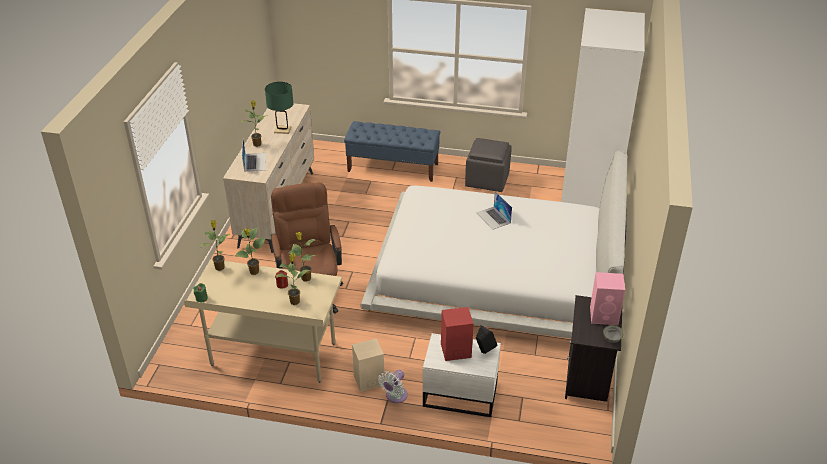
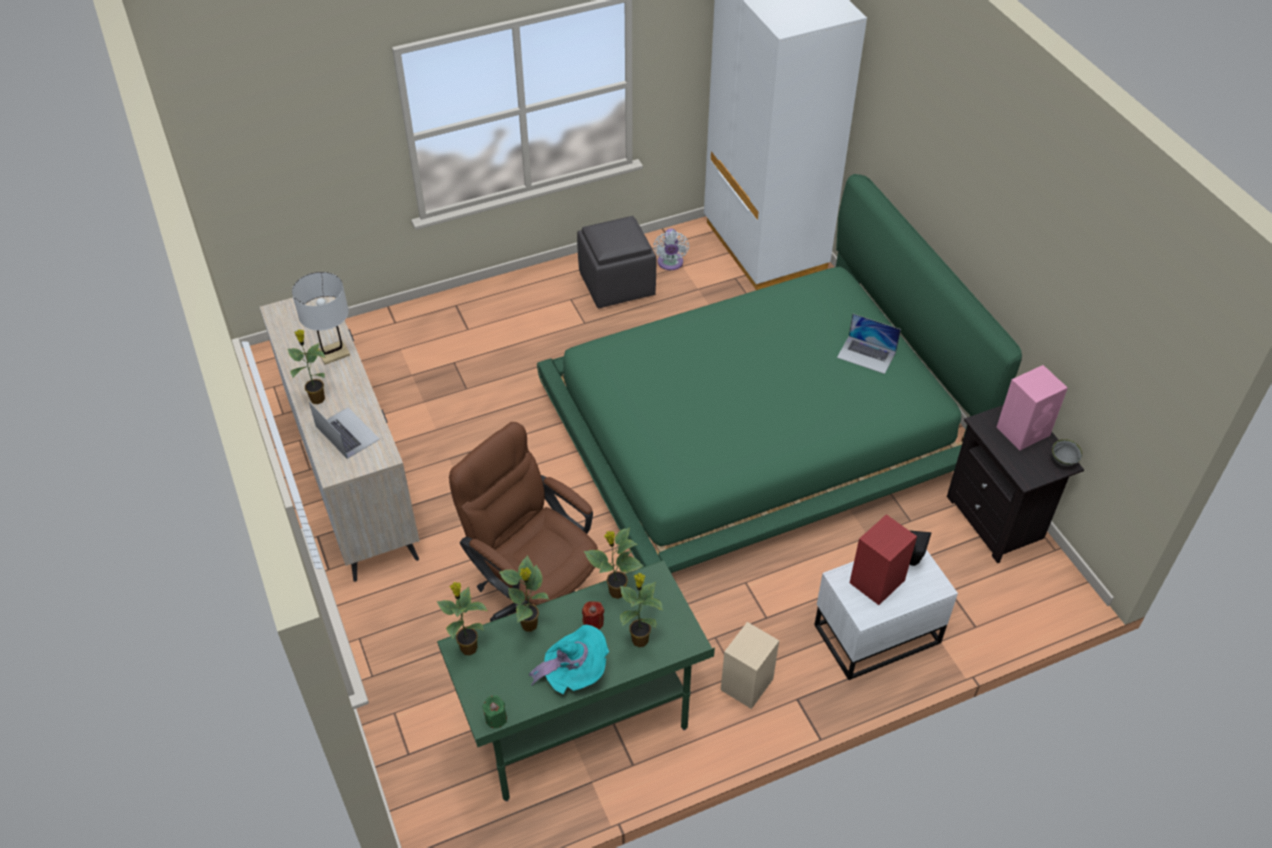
camera: 35 degrees left, 10 degrees up
beige desk [184,259,342,383] -> green desk [437,560,715,801]
green table lamp [265,82,293,134] -> white table lamp [292,272,350,365]
blue bench [344,121,440,182] -> none
white bed [360,150,627,338] -> green bed [537,174,1022,573]
white fan [378,370,407,403] -> white fan moved to [653,228,689,270]
laptop [476,191,512,229] -> laptop moved to [837,314,901,374]
none -> turquoise hat [529,625,609,694]

